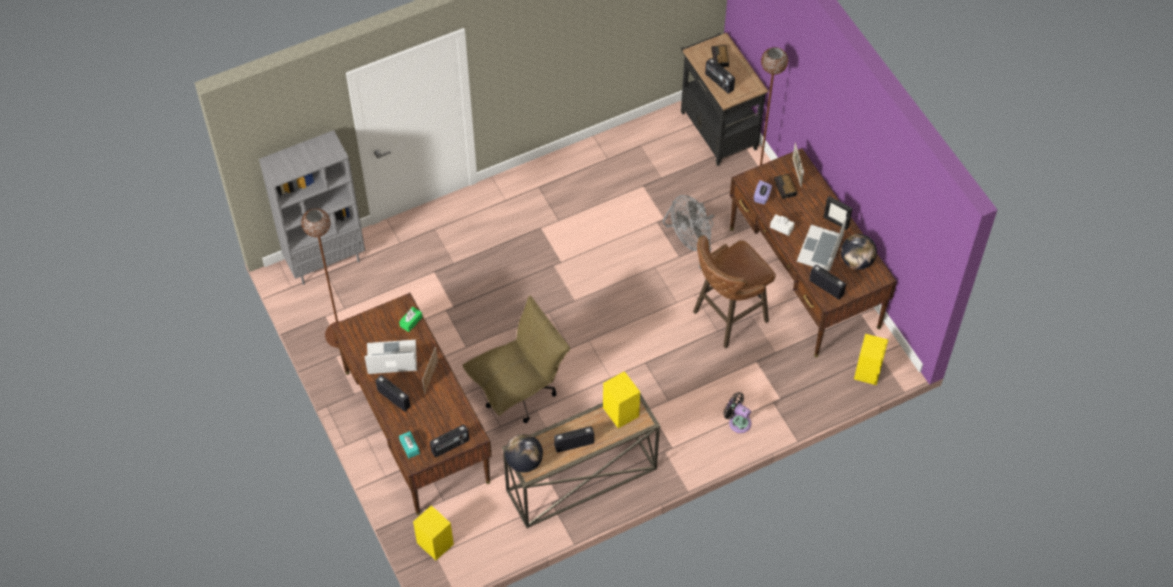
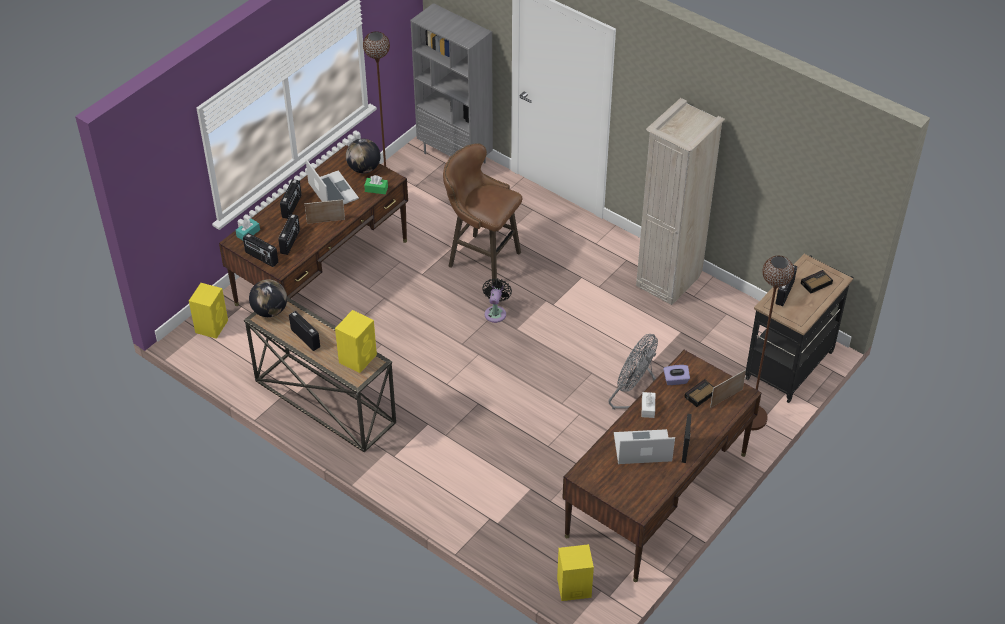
camera: 65 degrees right, 10 degrees down
beige office chair [462,296,570,423] -> none
brown stool [693,235,776,348] -> brown stool moved to [443,143,522,282]
black fan [723,392,751,433] -> black fan moved to [482,278,512,323]
radio [809,264,846,299] -> radio moved to [278,214,300,255]
globe [841,234,877,270] -> globe moved to [346,139,381,173]
none -> beige cabinet [636,98,725,305]

